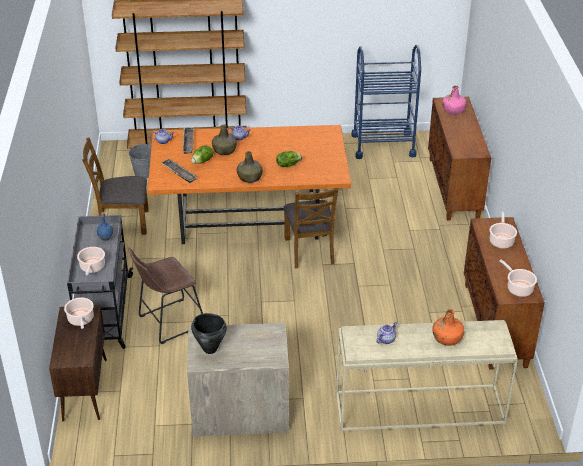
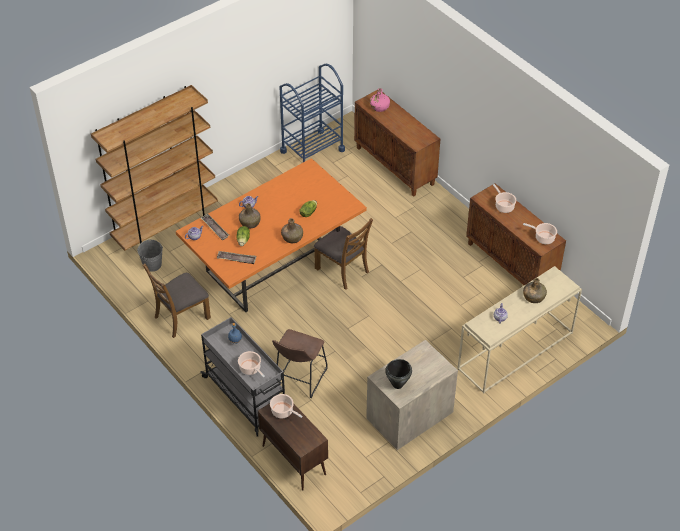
camera: 35 degrees left, 10 degrees up
orange bottle [432,309,464,346] -> green bottle [523,278,547,303]

